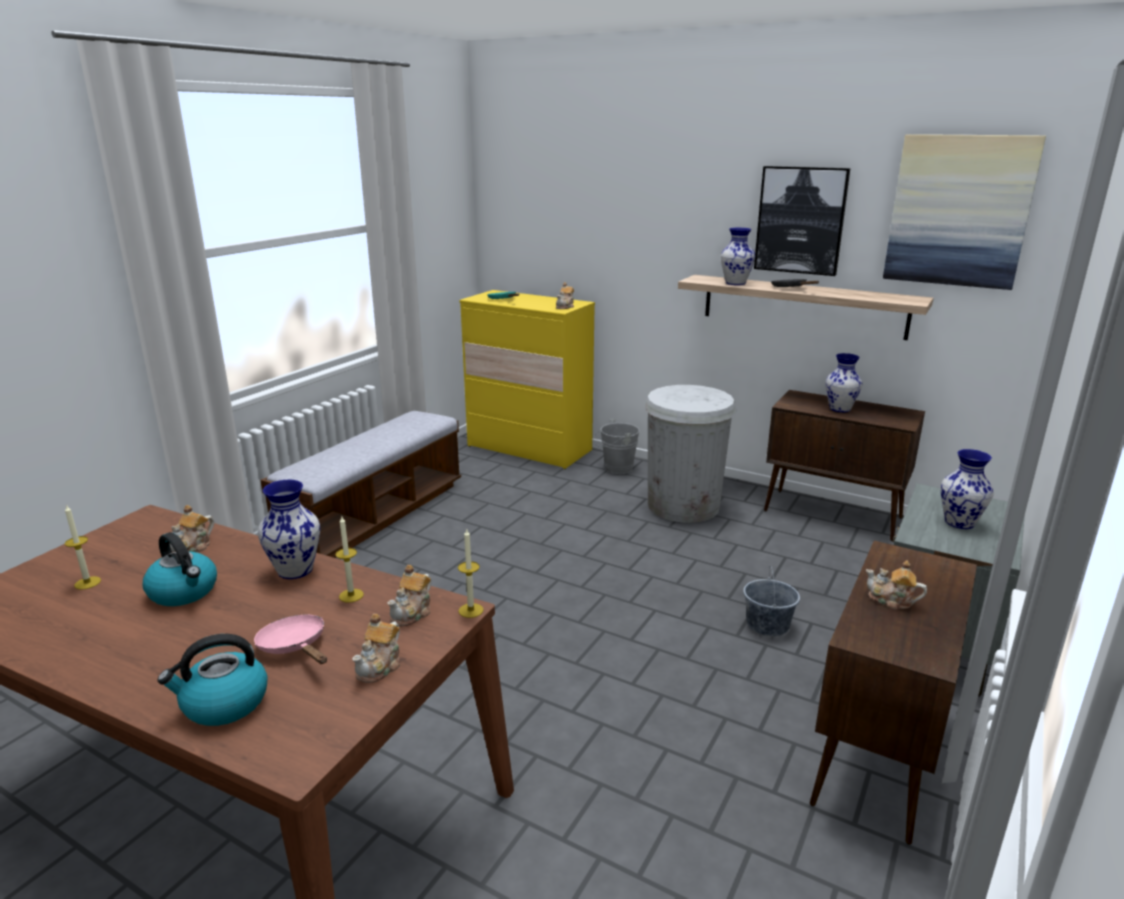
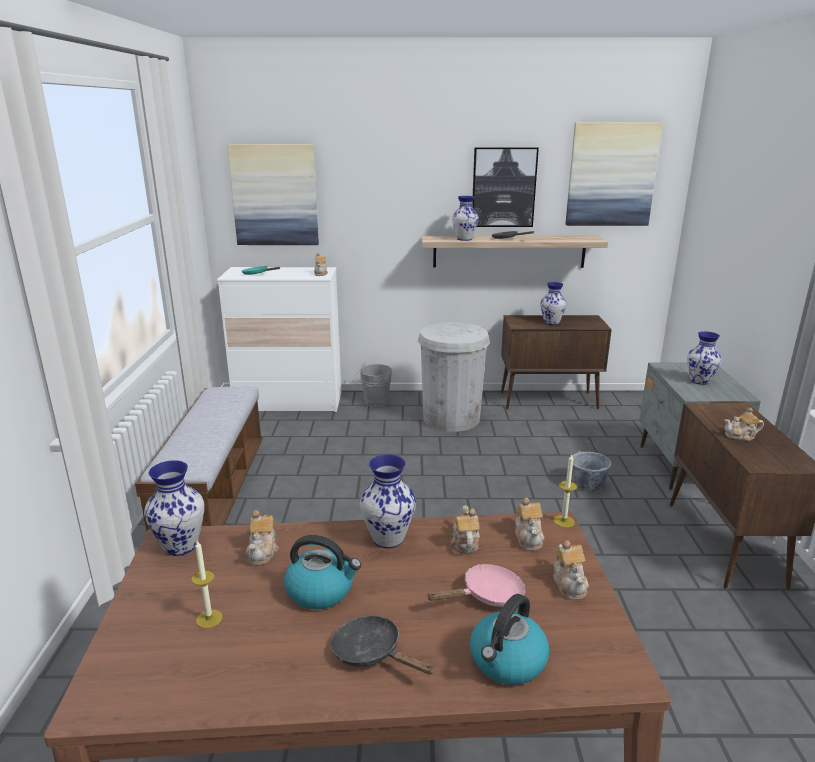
camera: 30 degrees left, 0 degrees up
pink frying pan [254,615,327,664] -> pink frying pan turned 135 degrees clockwise [426,564,526,607]
candle [336,515,364,603] -> teapot [451,505,480,553]
yellow dresser [460,290,595,469] -> white dresser [217,267,341,412]
none -> vase [144,460,205,556]
none -> picture [227,144,319,245]
none -> black frying pan [331,616,435,675]

